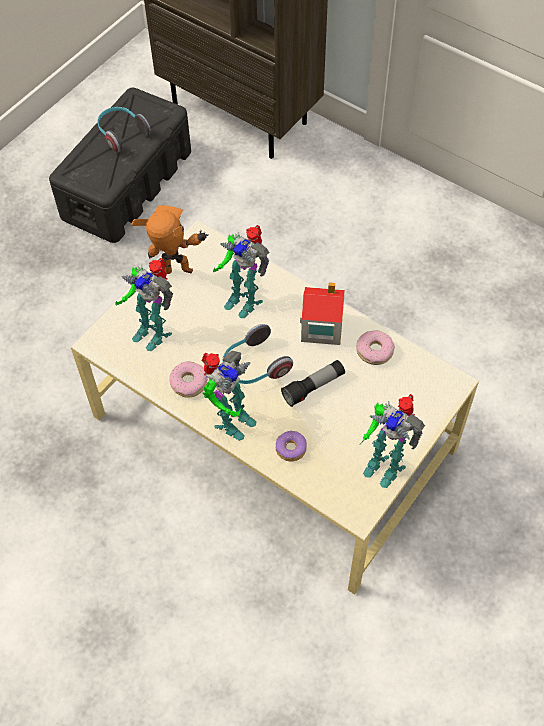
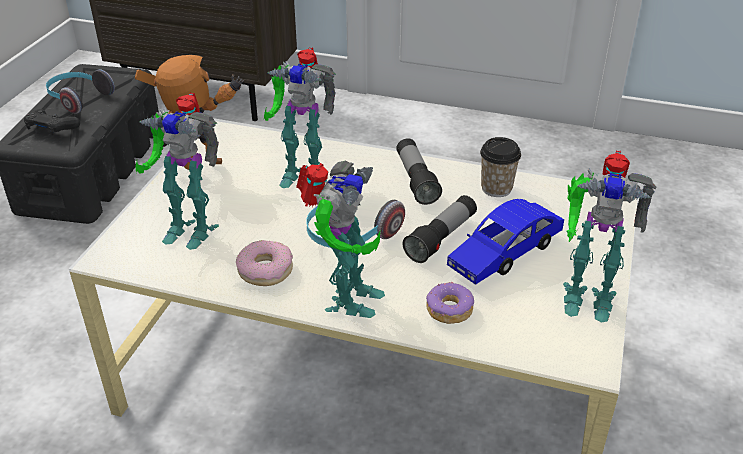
camera: 20 degrees left, 20 degrees down
toy house [300,282,345,345] -> flashlight [396,138,442,205]
donut [356,330,395,365] -> cup [480,137,521,197]
none -> black game controller [24,109,80,135]
none -> blue toy car [447,199,564,285]

